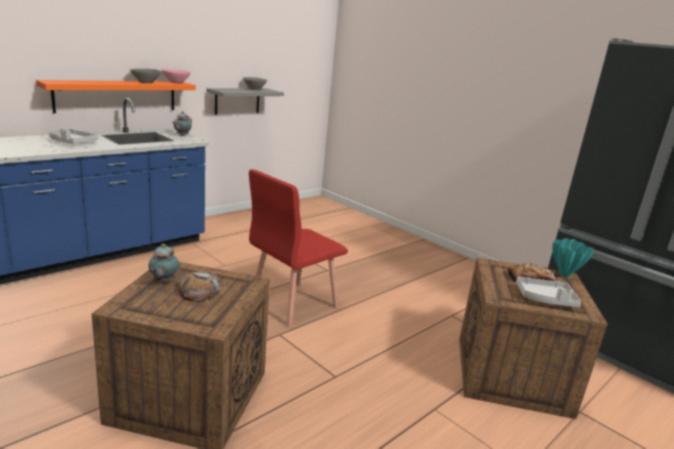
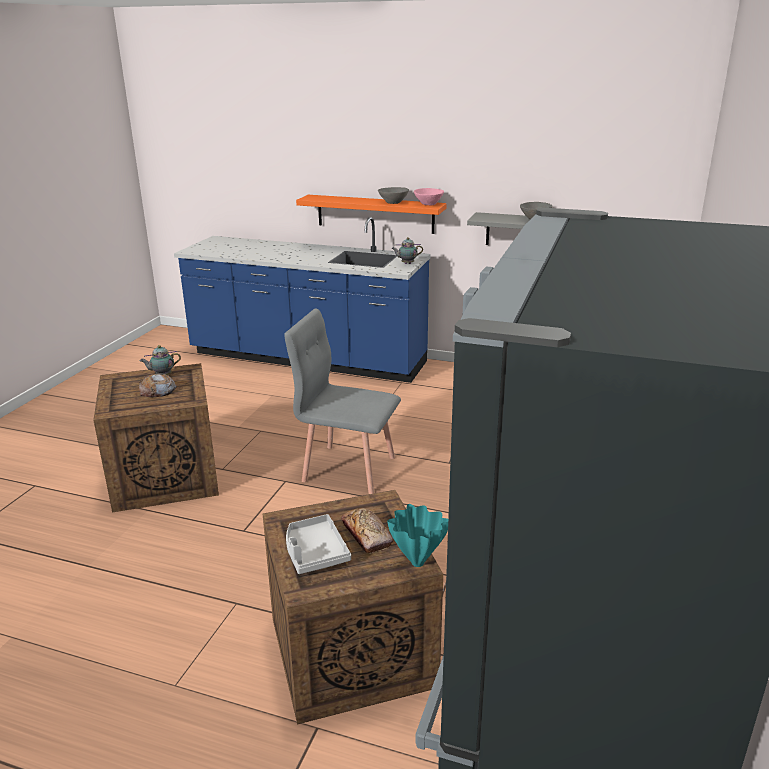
camera: 65 degrees right, 5 degrees up
grey tray [49,128,98,144] -> none
red chair [249,169,348,328] -> grey chair [284,308,401,494]

